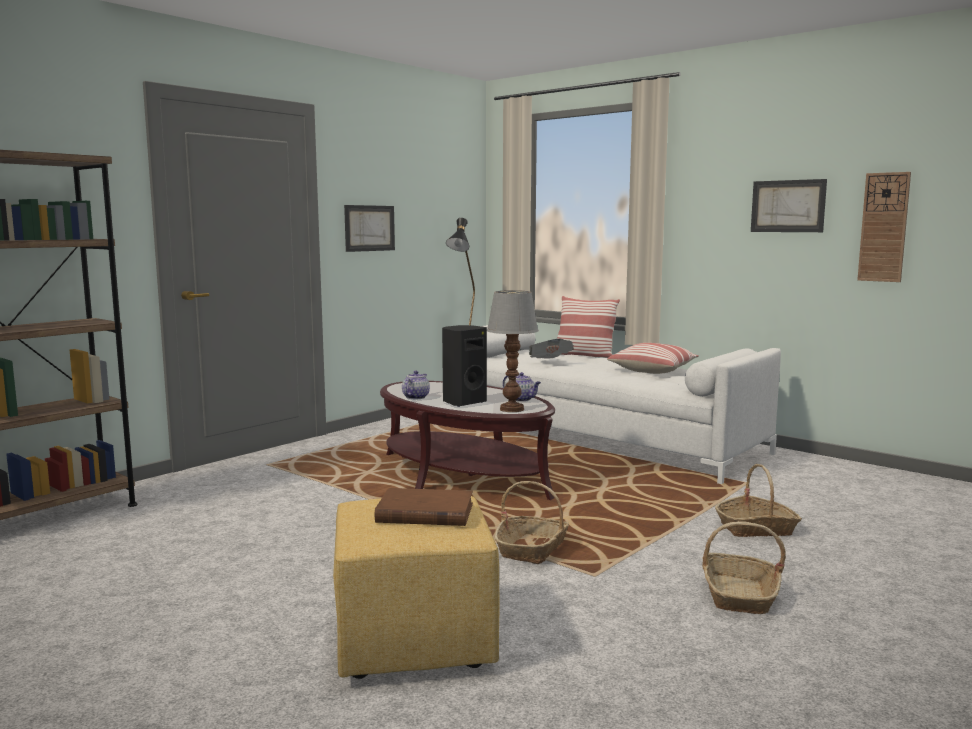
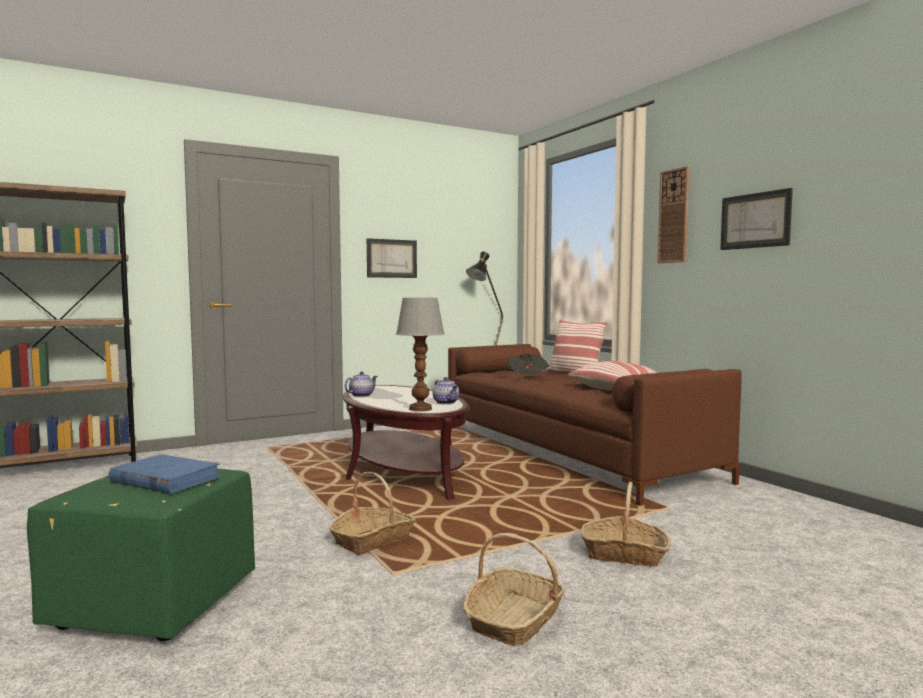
camera: 20 degrees right, 5 degrees down
yellow ottoman [333,496,500,679] -> green ottoman [27,469,255,641]
brown book [375,488,473,526] -> blue book [108,454,220,494]
black speaker [442,325,487,407] -> none
white sofa [481,325,781,484] -> brown sofa [448,344,742,506]
wall clock [857,172,911,282] -> wall clock moved to [658,166,689,263]

